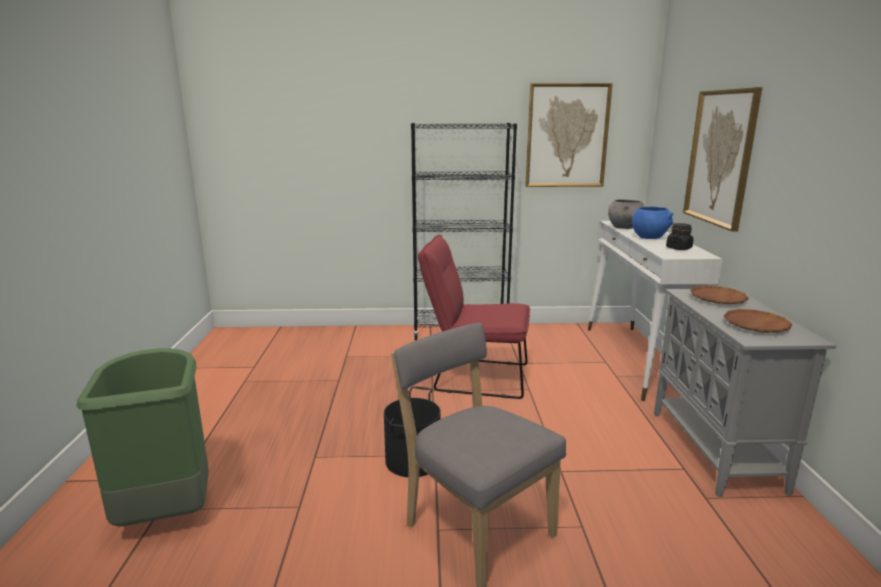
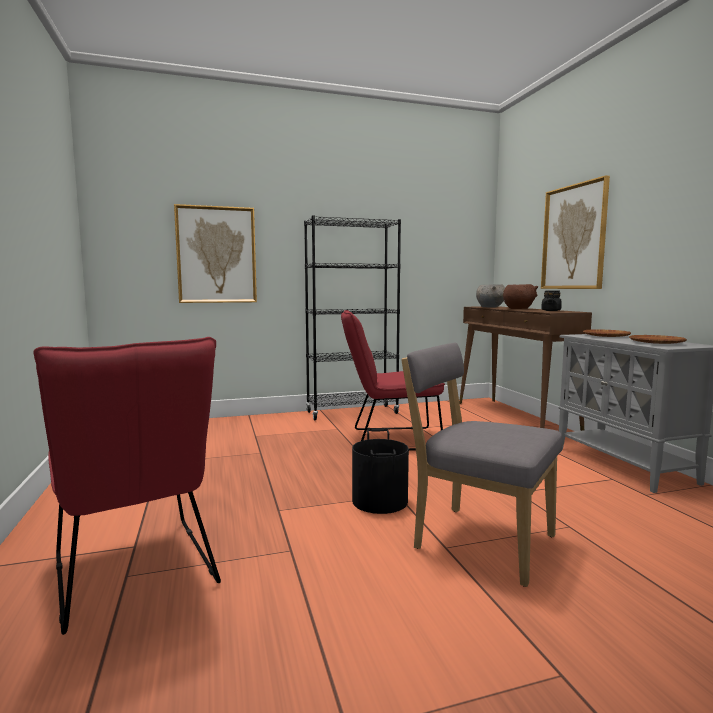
camera: 15 degrees left, 10 degrees down
green trash can [76,348,209,527] -> red chair [33,337,221,635]
picture [525,83,613,187] -> picture moved to [174,204,257,303]
white console table [588,221,723,401] -> brown console table [459,306,592,431]
blue bowl [632,207,674,239] -> brown bowl [503,284,538,309]

